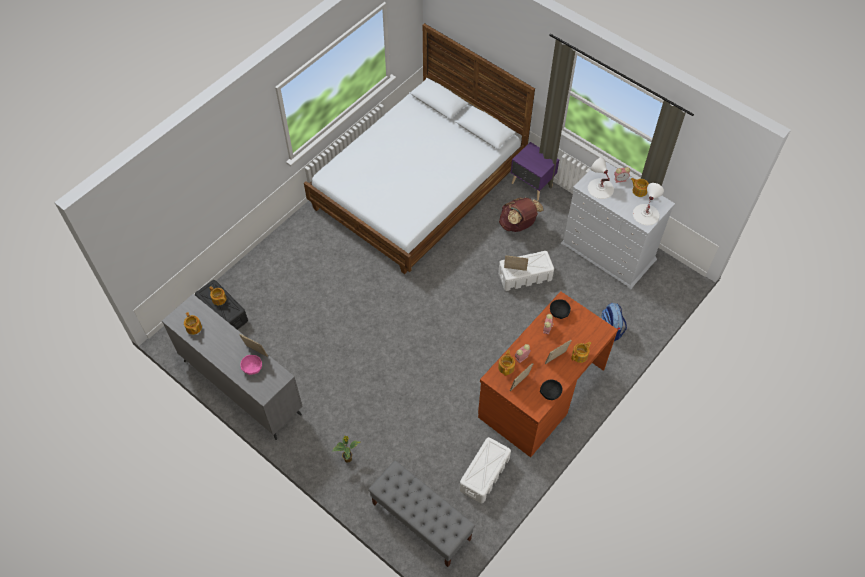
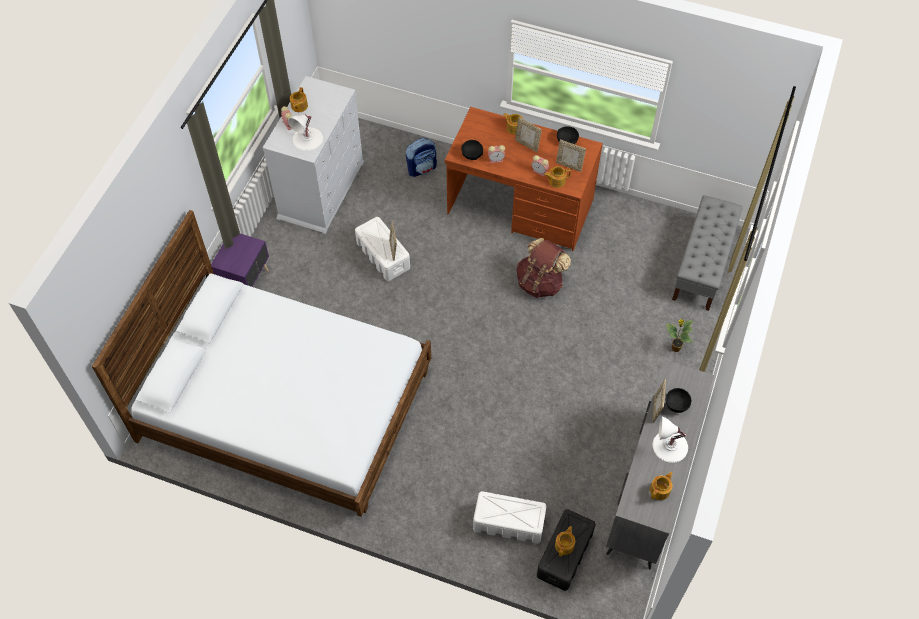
camera: 110 degrees left, 0 degrees up
pink bowl [240,355,262,375] -> black bowl [666,388,691,413]
white storage box [459,437,511,503] -> white storage box moved to [473,491,547,544]
brown backpack [499,197,543,232] -> brown backpack moved to [516,238,571,298]
white table lamp [633,183,664,225] -> white table lamp moved to [653,417,688,463]

